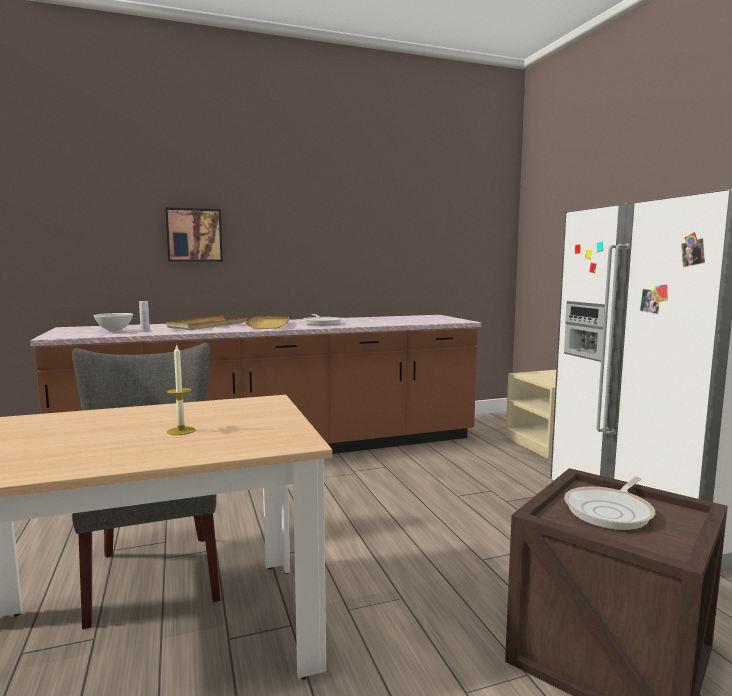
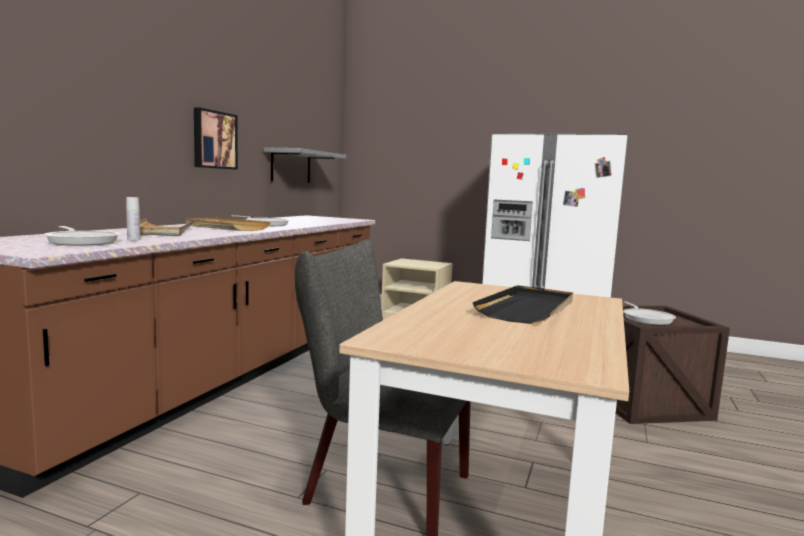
camera: 50 degrees left, 0 degrees up
white bowl [94,313,133,332] -> frying pan [44,226,120,245]
picture [165,207,223,262] -> picture moved to [194,107,238,170]
candle [167,344,195,435] -> black tray [473,285,573,324]
none -> grey shelf [264,147,346,183]

